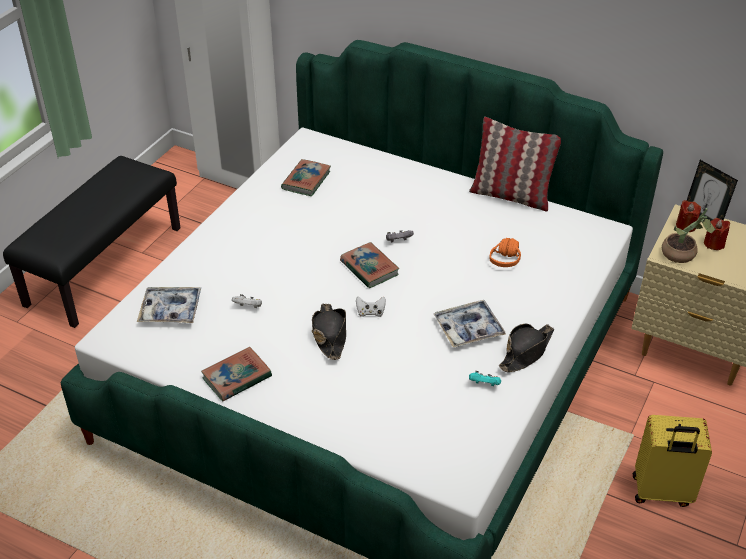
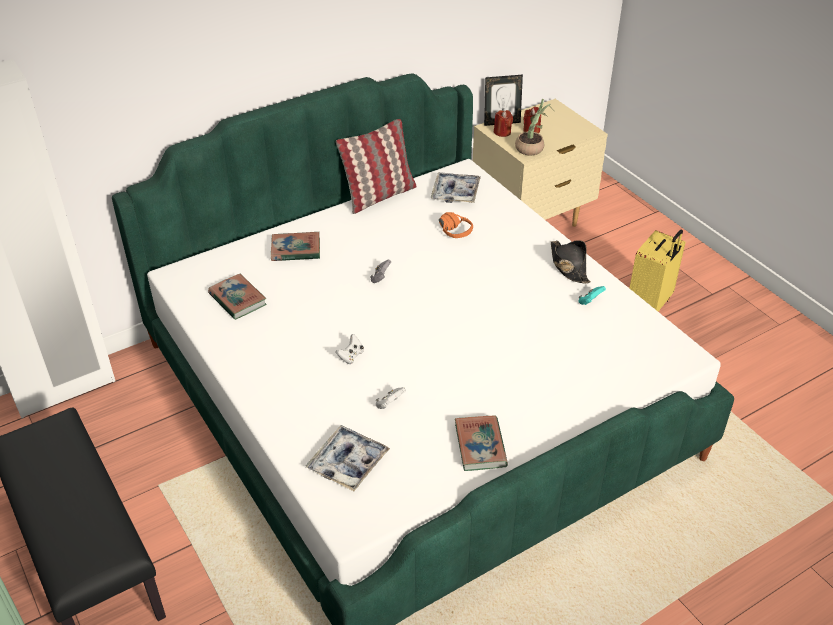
camera: 60 degrees left, 0 degrees up
black hat [312,303,346,360] -> none
book [340,242,400,288] -> book moved to [271,232,320,261]
white game controller [356,296,386,317] -> white game controller moved to [336,334,364,364]
tray [434,300,506,348] -> tray moved to [431,172,481,203]

